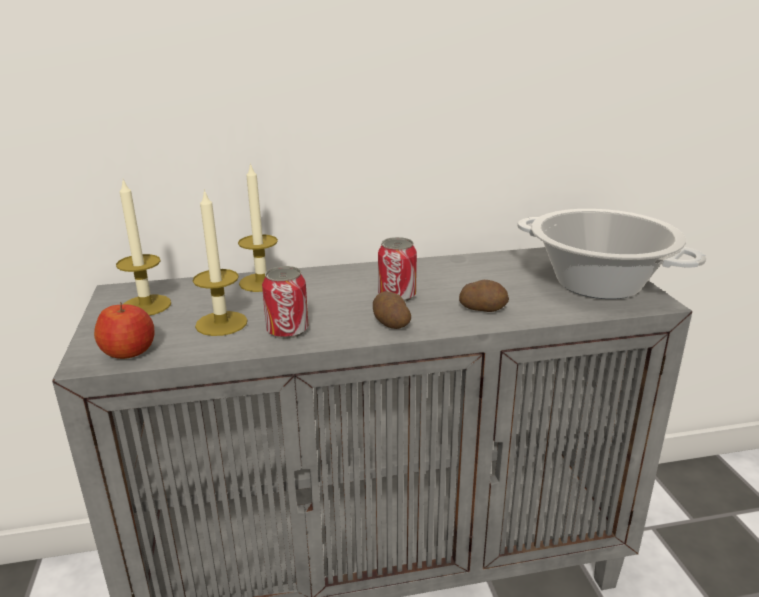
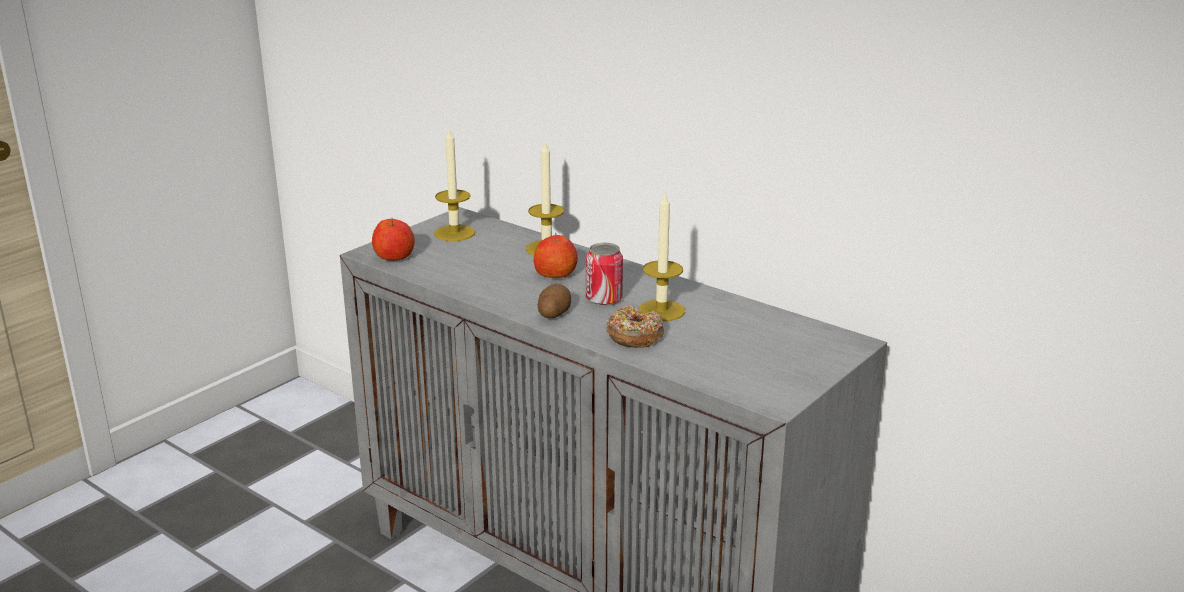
camera: 50 degrees right, 0 degrees up
candle [193,189,248,336] -> candle moved to [638,194,685,321]
can [262,266,308,339] -> none
potato [459,280,509,312] -> donut [607,306,664,348]
cooking pot [517,209,707,299] -> none
none -> apple [534,233,578,278]

